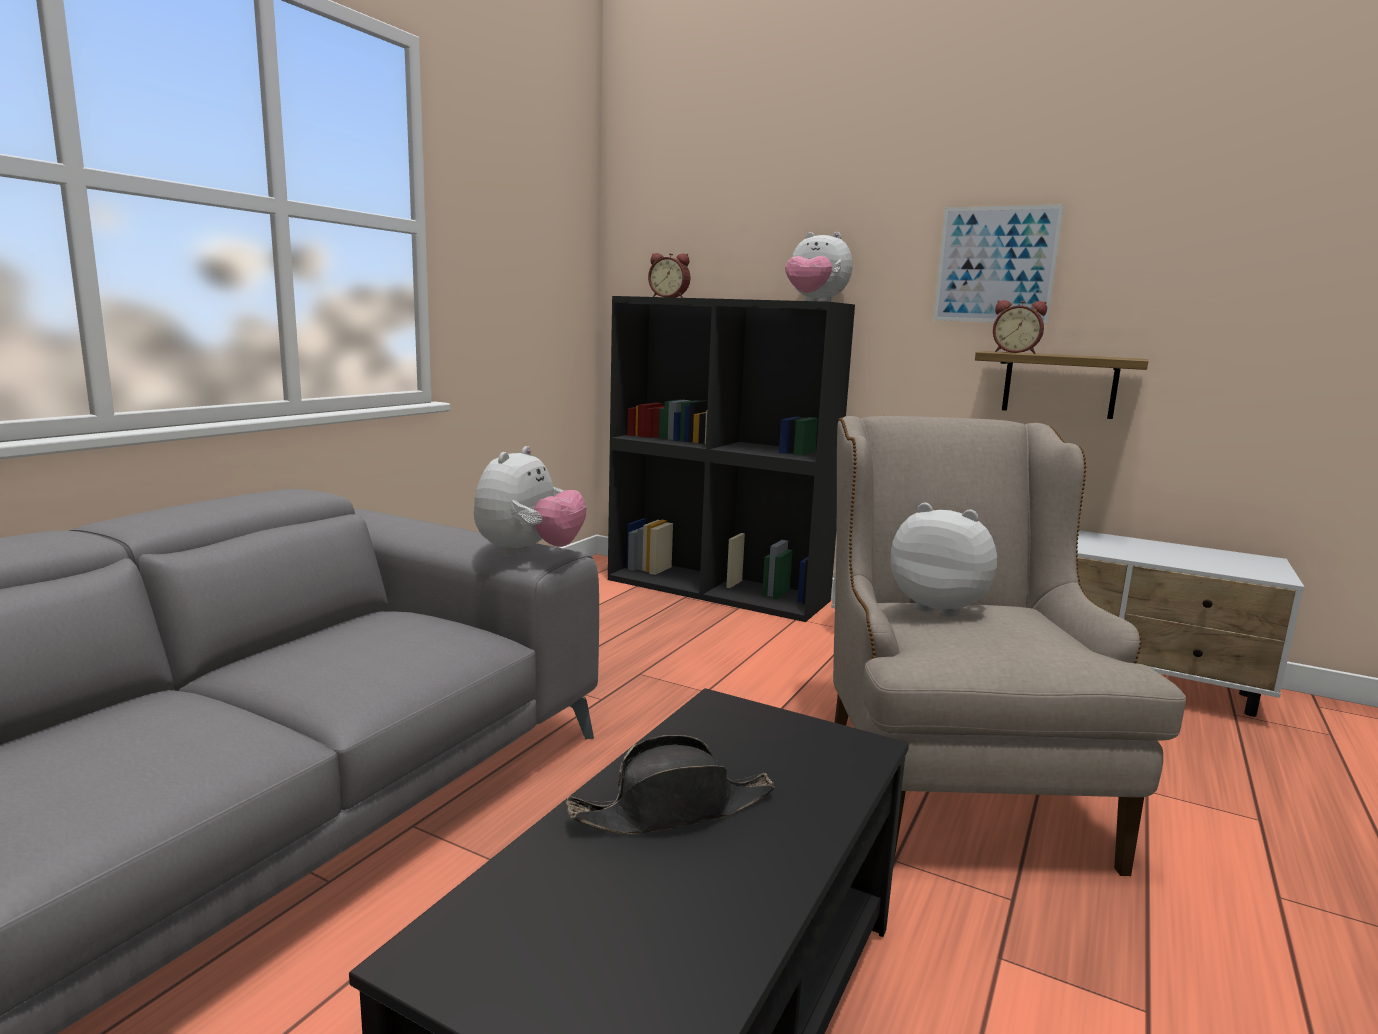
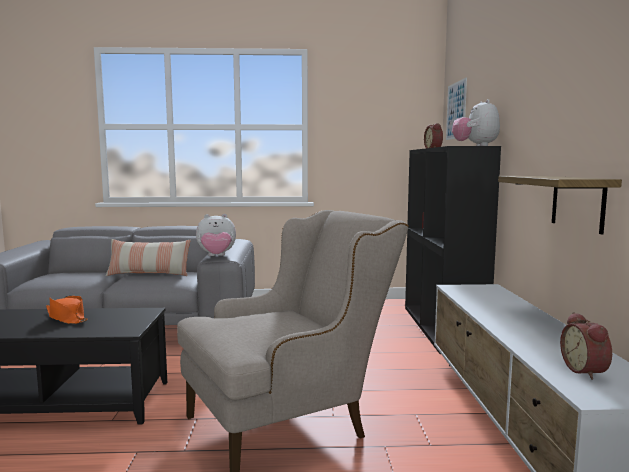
camera: 60 degrees right, 5 degrees down
black hat [566,735,775,835] -> orange hat [46,296,88,324]
plush toy [891,503,998,617] -> none
picture [933,204,1064,324] -> picture moved to [446,77,467,140]
alarm clock [993,300,1047,354] -> alarm clock moved to [560,312,612,380]
none -> pillow [106,239,191,276]

